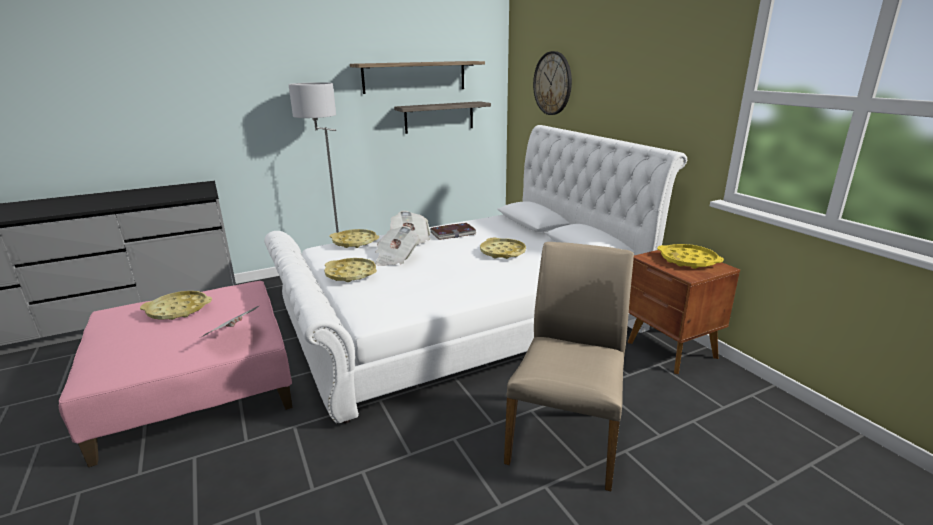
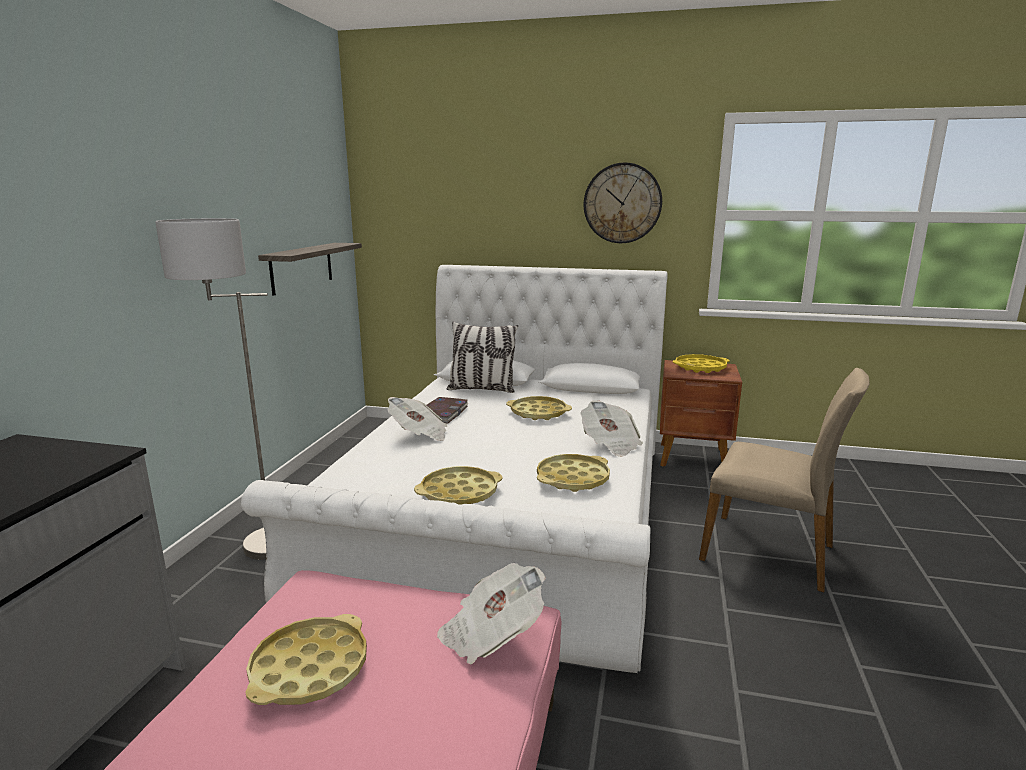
camera: 50 degrees left, 5 degrees down
yellow tray [329,229,379,248] -> yellow tray moved to [537,454,610,492]
shelf [350,61,485,94] -> none
newspaper [376,226,419,266] -> newspaper moved to [580,400,643,457]
beige chair [504,242,634,491] -> beige chair turned 150 degrees clockwise [699,368,870,592]
wall clock [533,51,572,115] -> wall clock moved to [584,162,662,243]
none -> pillow [447,321,518,393]

